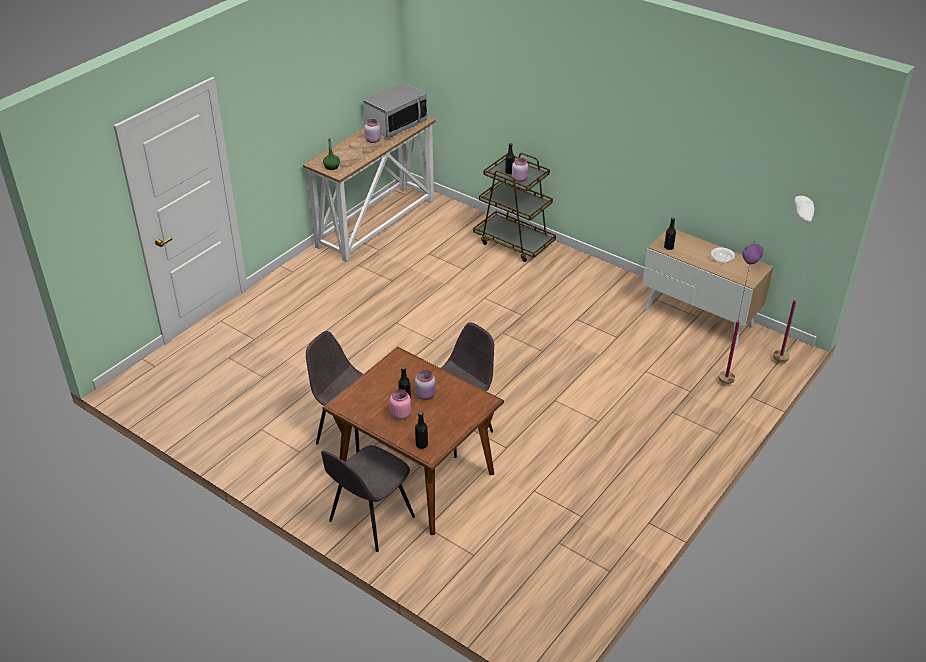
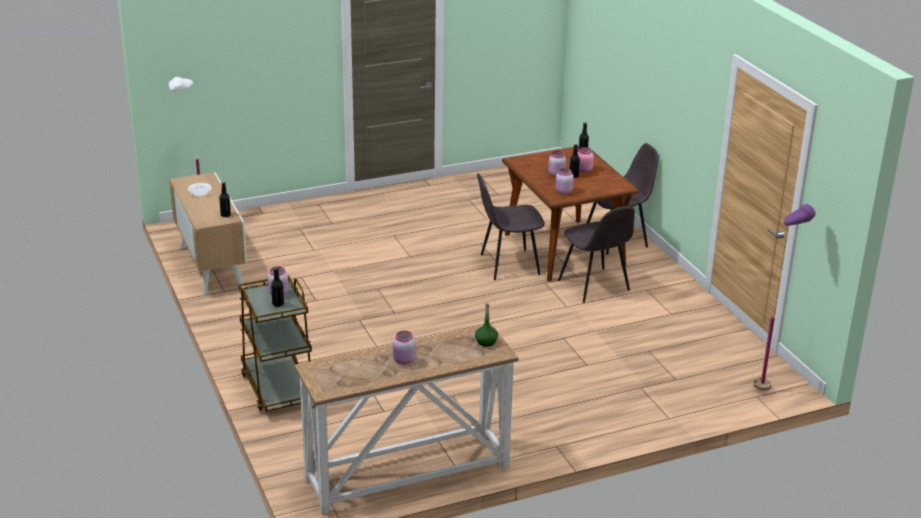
camera: 150 degrees left, 10 degrees down
microwave [363,82,427,138] -> none
purple floor lamp [718,244,764,384] -> purple floor lamp moved to [753,204,815,391]
none -> pink jar [555,168,574,195]

